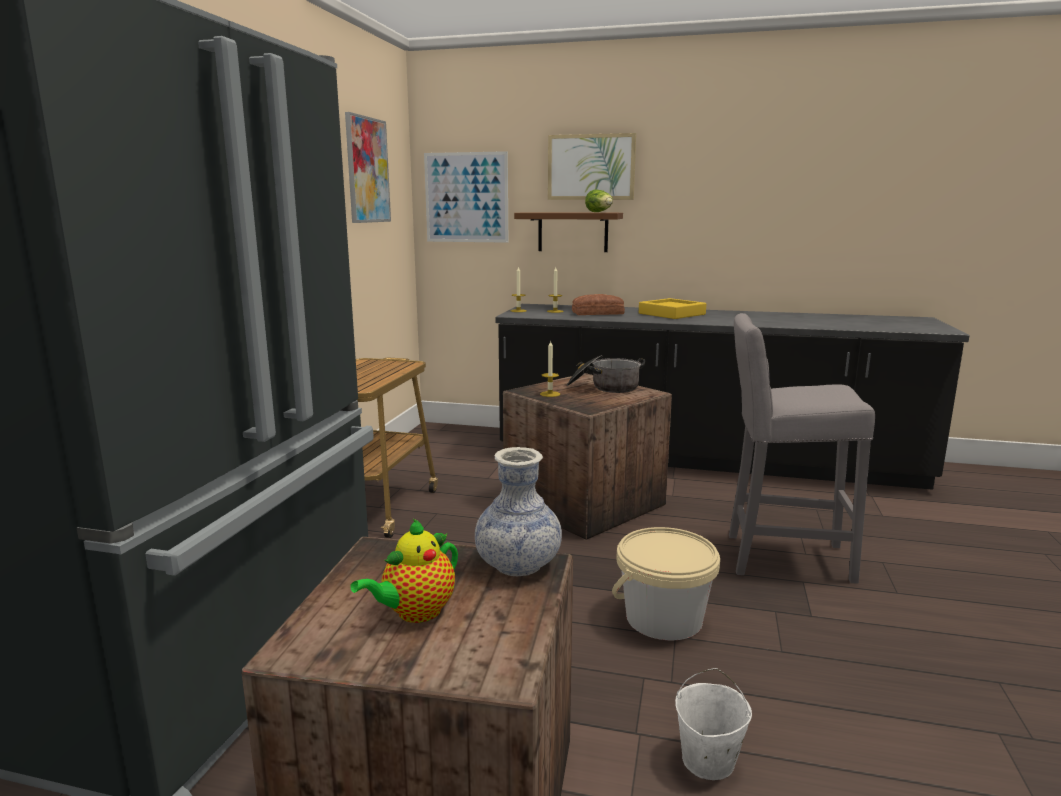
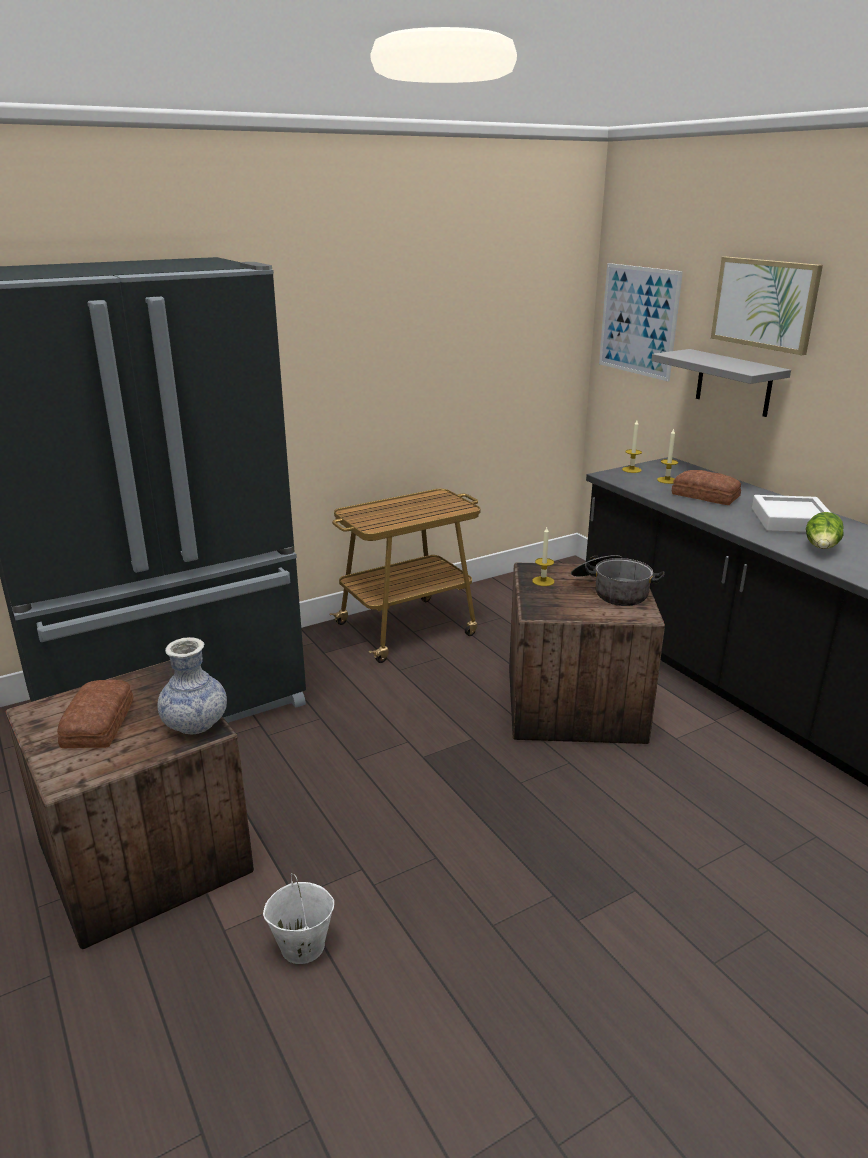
camera: 45 degrees right, 10 degrees up
picture [345,112,391,223] -> none
teapot [350,519,458,623] -> bread [57,680,134,748]
brown shelf [514,212,623,252] -> grey shelf [651,349,791,417]
lettuce [585,190,613,212] -> lettuce moved to [806,512,844,549]
beige bucket [612,527,720,640] -> none
yellow tray [639,298,706,319] -> white tray [752,495,831,533]
grey stool [729,313,875,584] -> none

